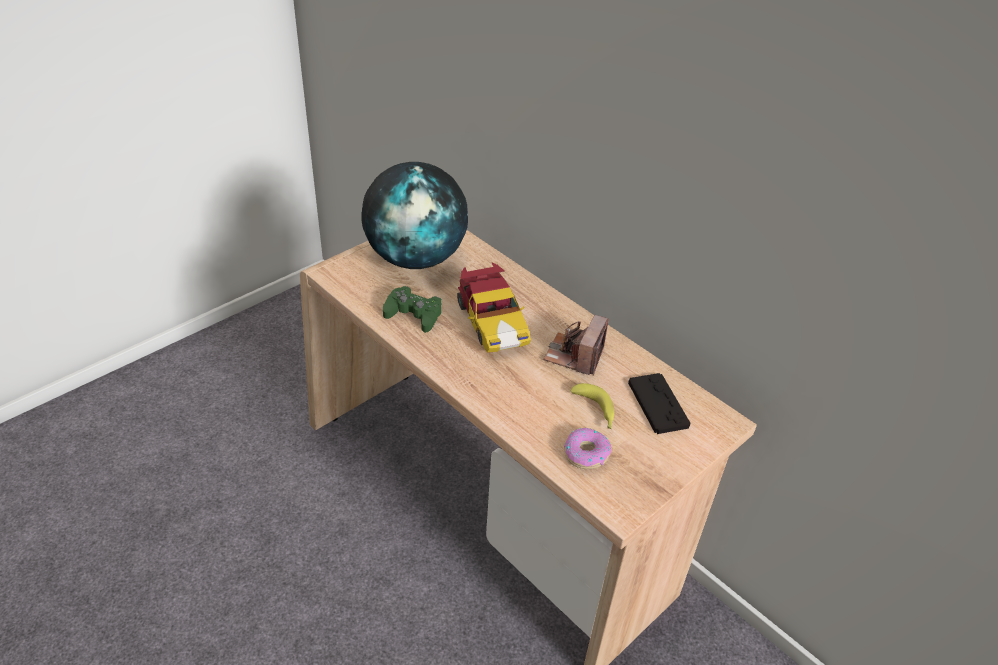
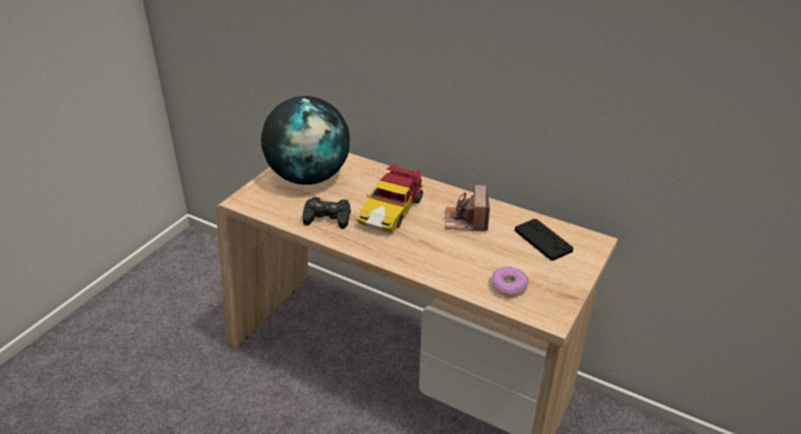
camera: 15 degrees left, 5 degrees down
green game controller [383,286,442,333] -> black game controller [302,197,351,229]
toy car [457,262,531,353] -> toy car turned 60 degrees clockwise [358,163,423,233]
banana [571,383,614,429] -> none

